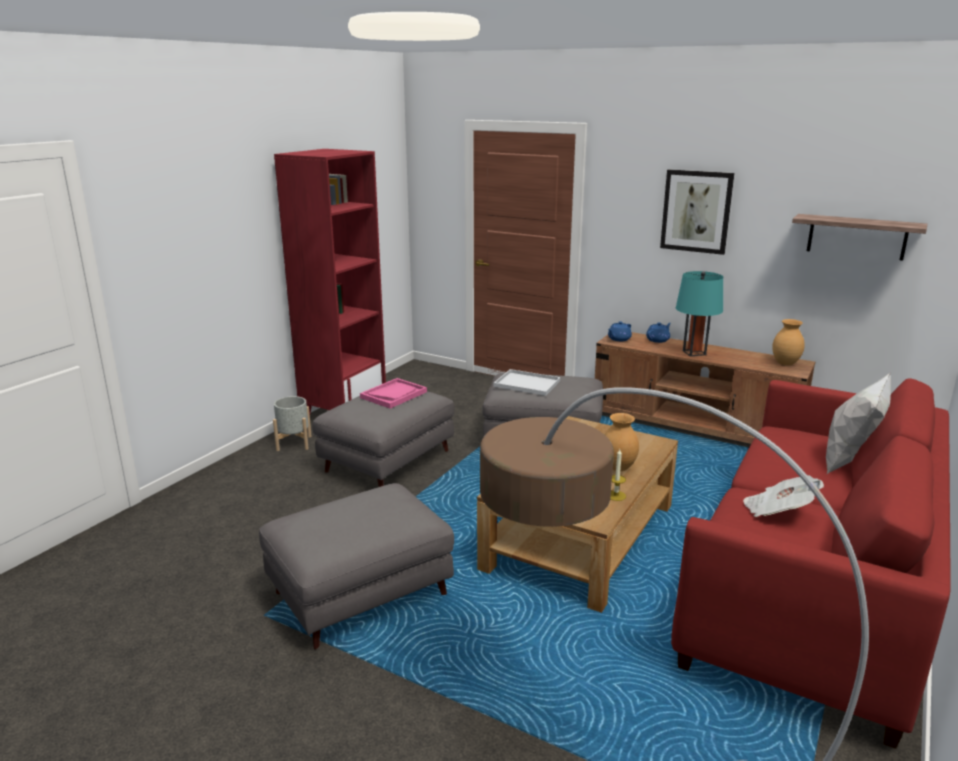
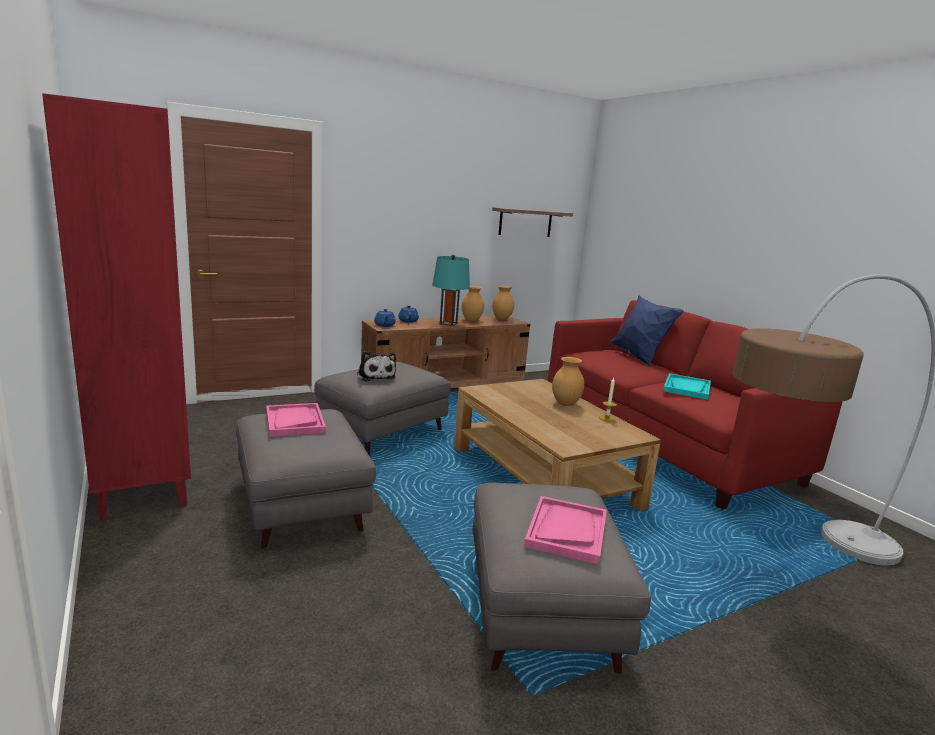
camera: 60 degrees left, 5 degrees down
grey planter [273,396,312,451] -> none
white tray [494,369,560,396] -> plush toy [357,351,396,382]
picture [660,169,734,255] -> none
newspaper [743,475,824,517] -> turquoise tray [663,373,711,400]
white pillow [826,372,891,474] -> blue pillow [609,295,684,366]
none -> brown vase [462,286,484,321]
none -> pink tray [524,496,607,564]

